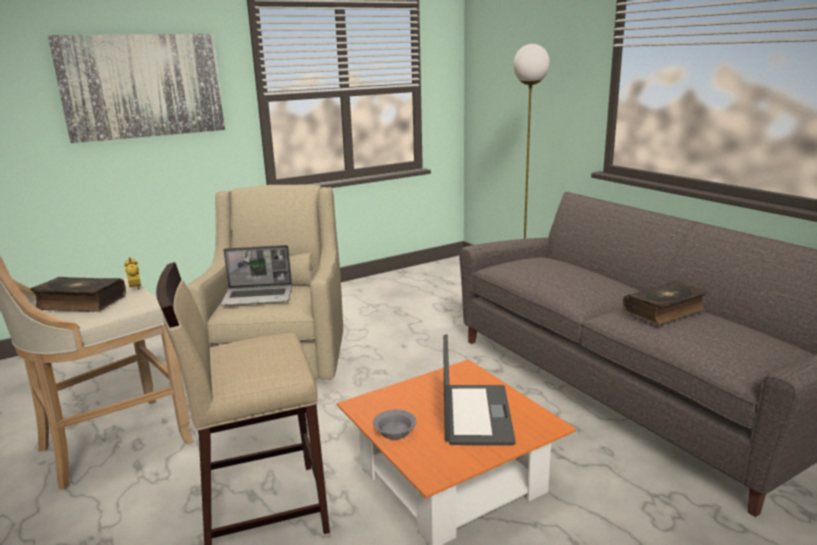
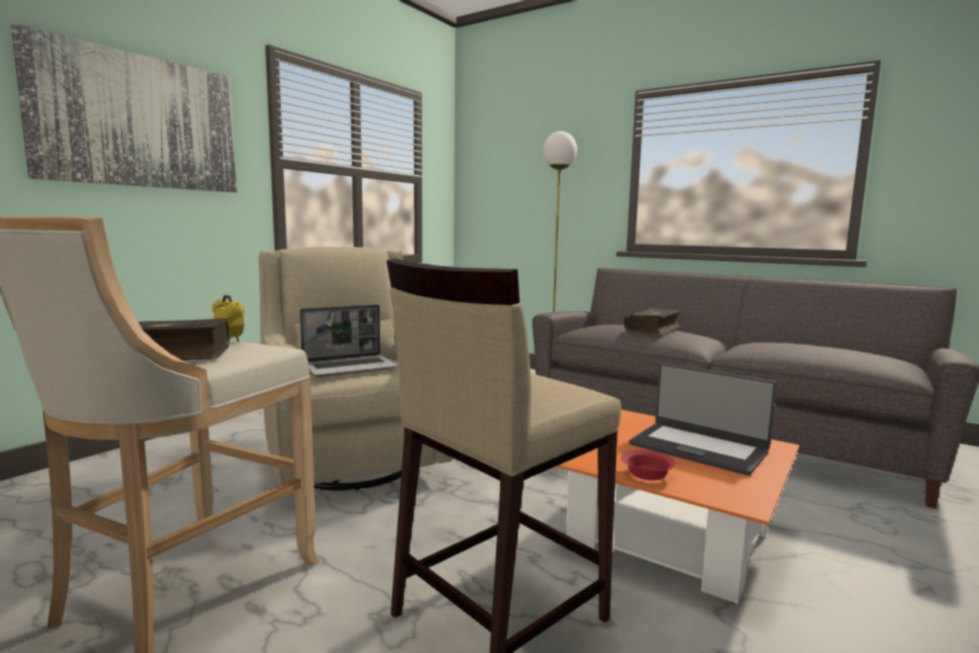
camera: 25 degrees left, 10 degrees down
grey bowl [373,409,417,440] -> red bowl [621,450,676,480]
laptop [443,334,516,445] -> laptop turned 150 degrees clockwise [629,363,777,476]
book [623,281,708,326] -> book moved to [624,308,681,334]

